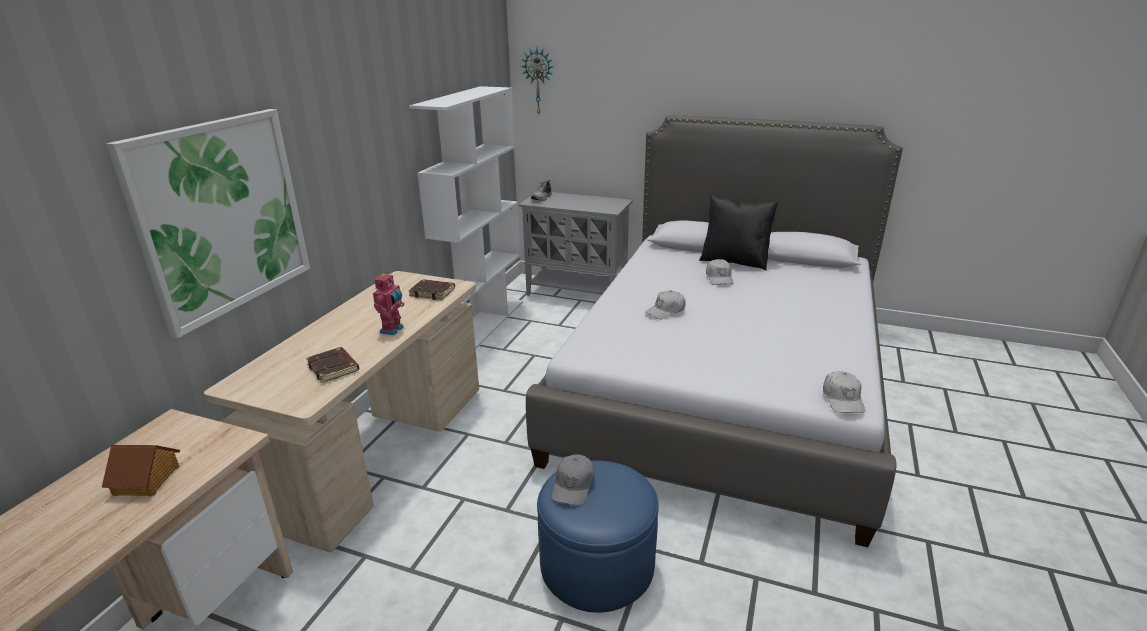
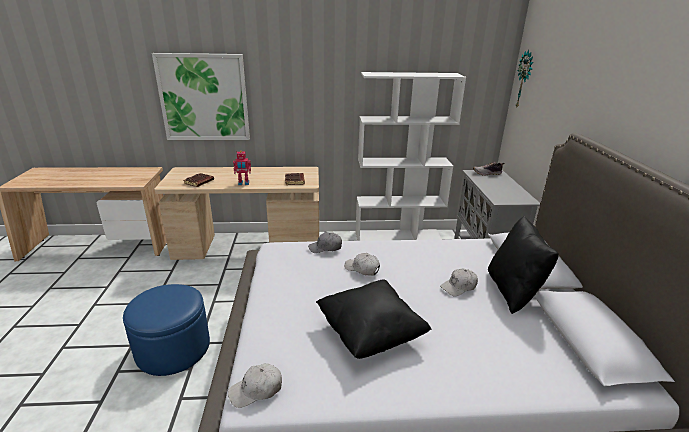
camera: 65 degrees right, 0 degrees up
toy house [102,445,180,496] -> none
grey cap [552,454,595,506] -> grey cap moved to [308,232,342,253]
none -> black pillow [316,279,431,359]

